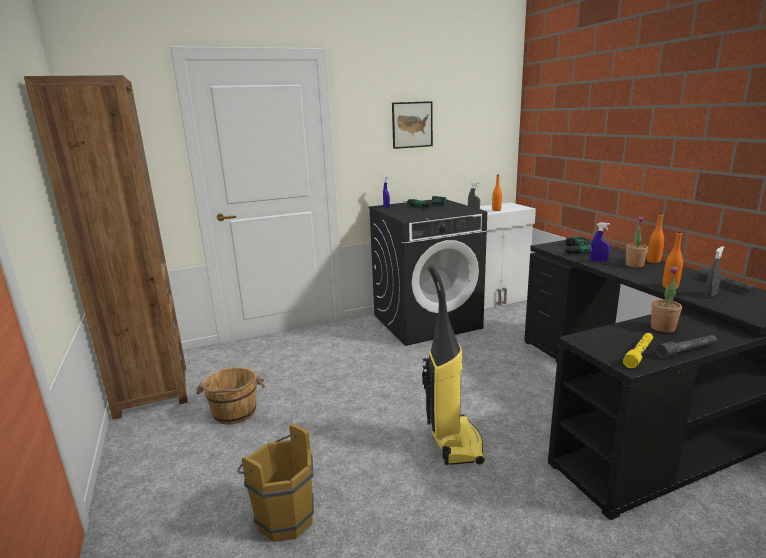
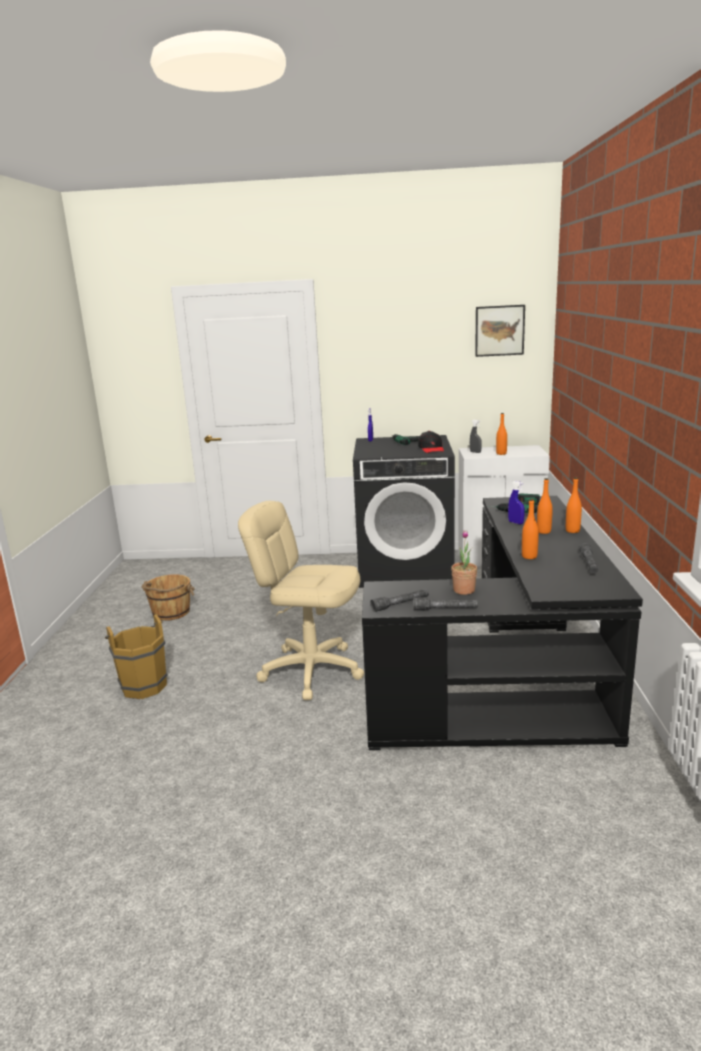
camera: 25 degrees right, 0 degrees up
brown bookcase [24,75,188,420] -> none
picture [392,101,433,149] -> picture moved to [475,305,525,357]
vacuum cleaner [422,264,485,465] -> beige office chair [238,501,364,700]
yellow flashlight [622,333,653,368] -> grey flashlight [370,589,429,612]
potted plant [626,216,648,268] -> orange bottle [537,478,552,534]
grey spray bottle [705,246,724,297] -> none
none -> black cap [418,431,444,453]

